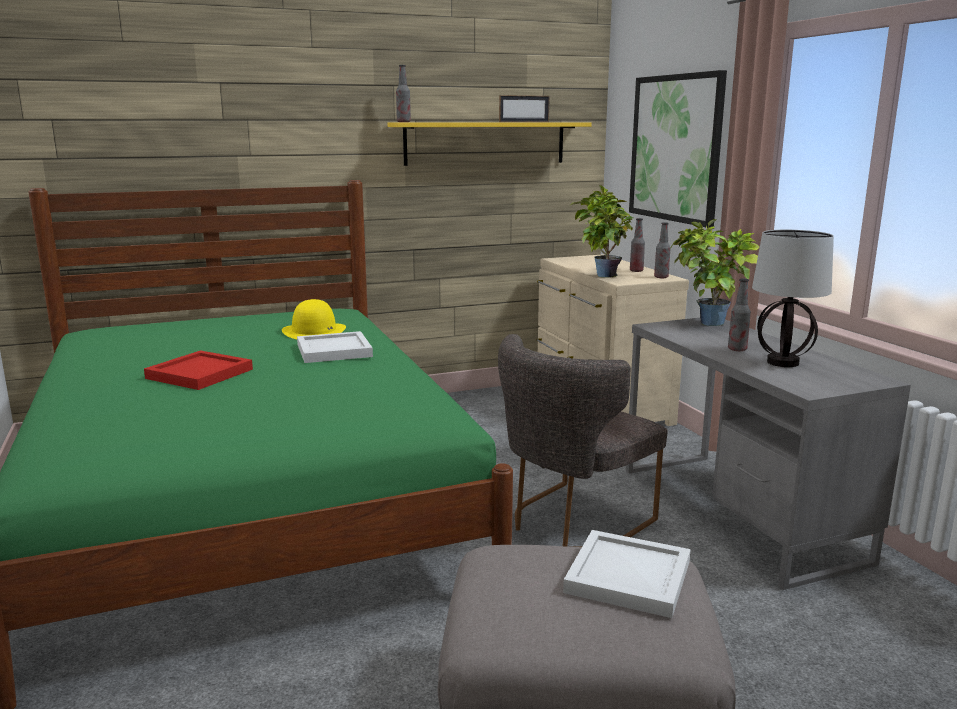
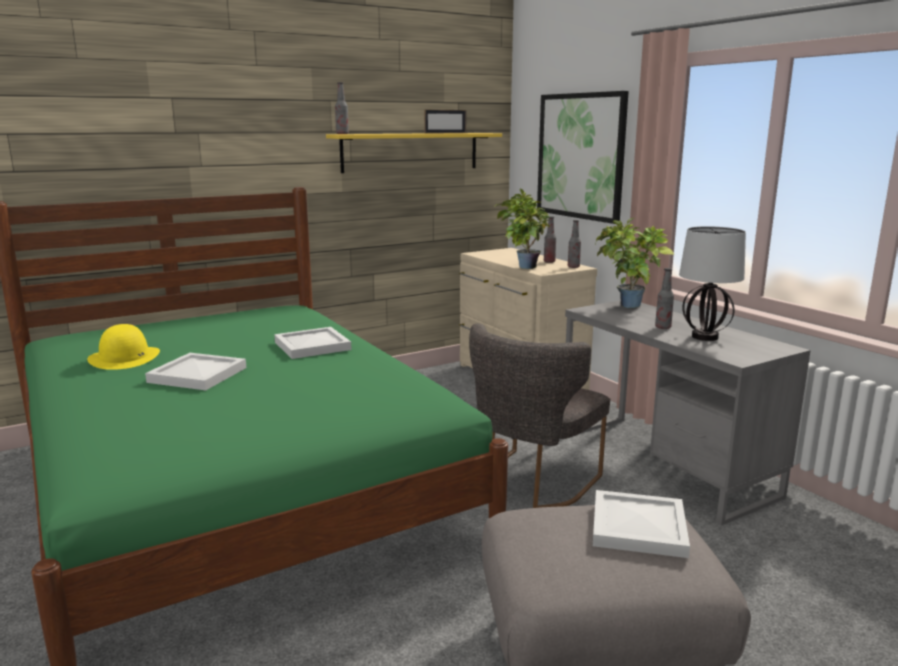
camera: 10 degrees left, 0 degrees up
red tray [144,350,253,390] -> white tray [145,353,246,390]
yellow hat [282,299,346,339] -> yellow hat moved to [87,324,160,370]

